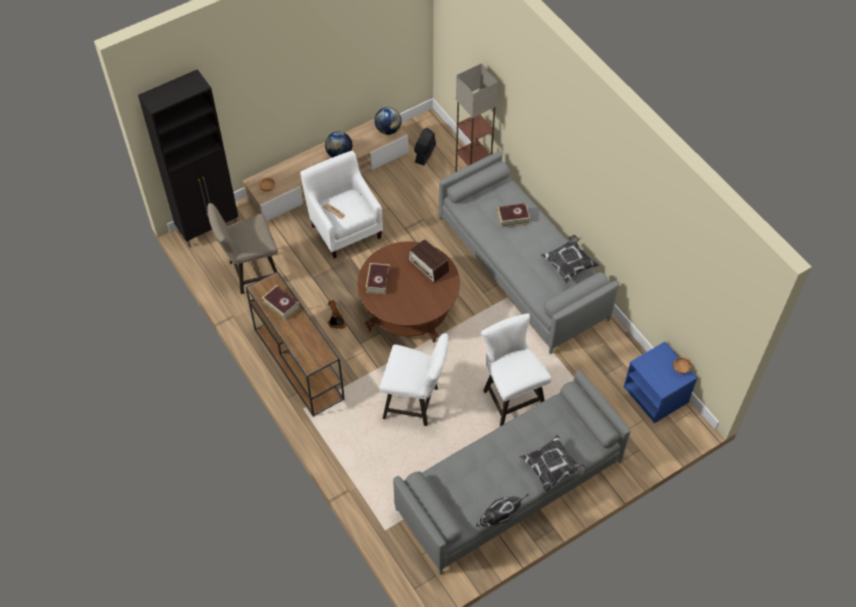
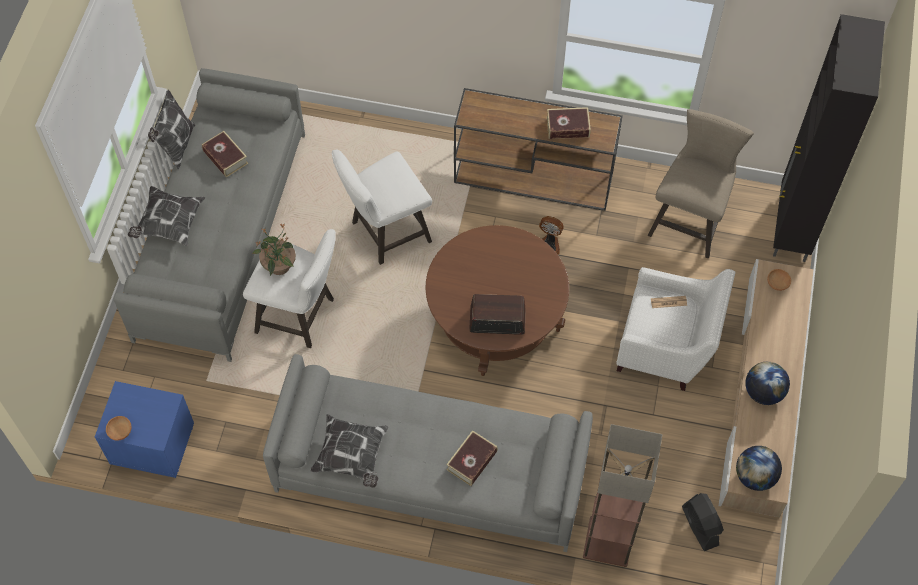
camera: 135 degrees right, 5 degrees up
book [366,263,390,295] -> book moved to [202,131,248,177]
none -> potted plant [253,223,296,276]

